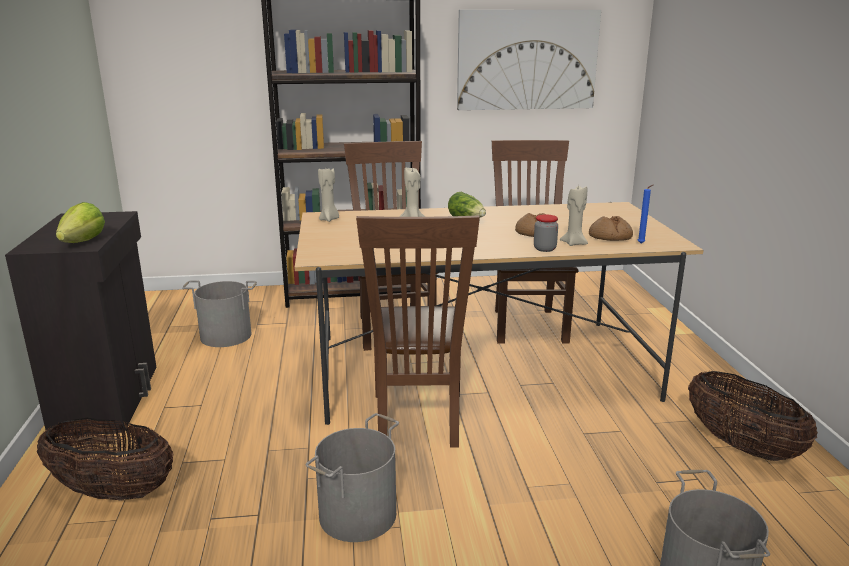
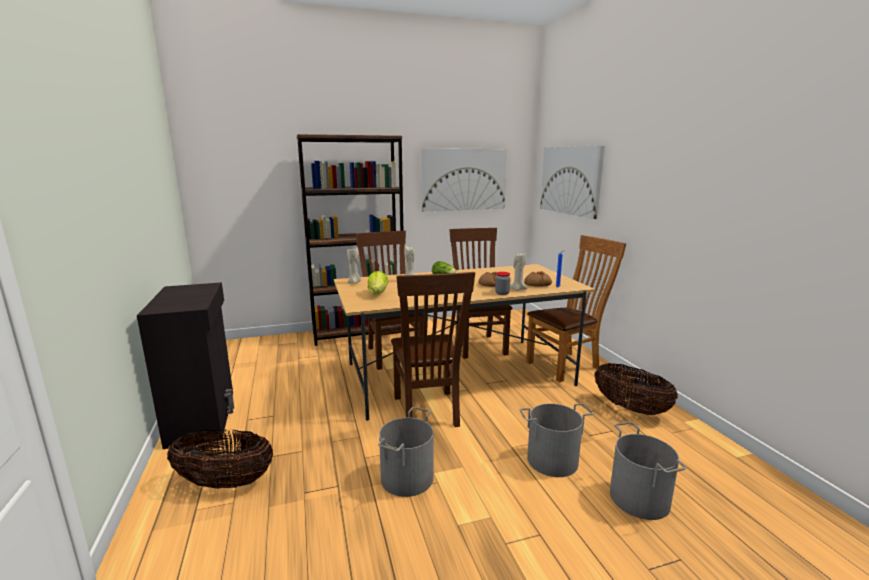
camera: 10 degrees left, 5 degrees down
lettuce [56,202,105,243] -> lettuce moved to [368,271,388,295]
grey bucket [182,280,257,347] -> grey bucket moved to [520,403,594,477]
none -> brown chair [526,235,626,382]
none -> picture [540,145,605,219]

